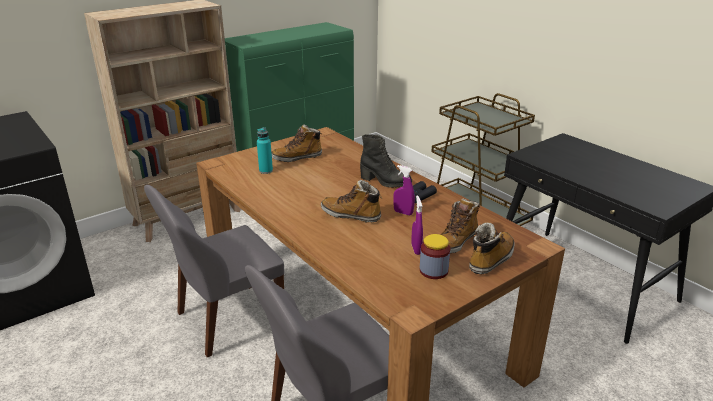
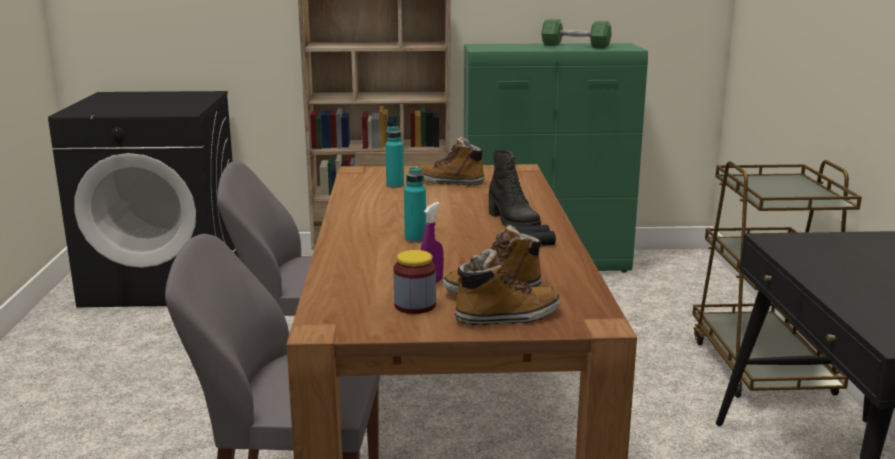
camera: 35 degrees right, 10 degrees down
boot [321,180,382,222] -> turquoise bottle [404,167,426,243]
purple spray bottle [393,165,415,216] -> none
none -> green dumbbell [541,19,612,49]

